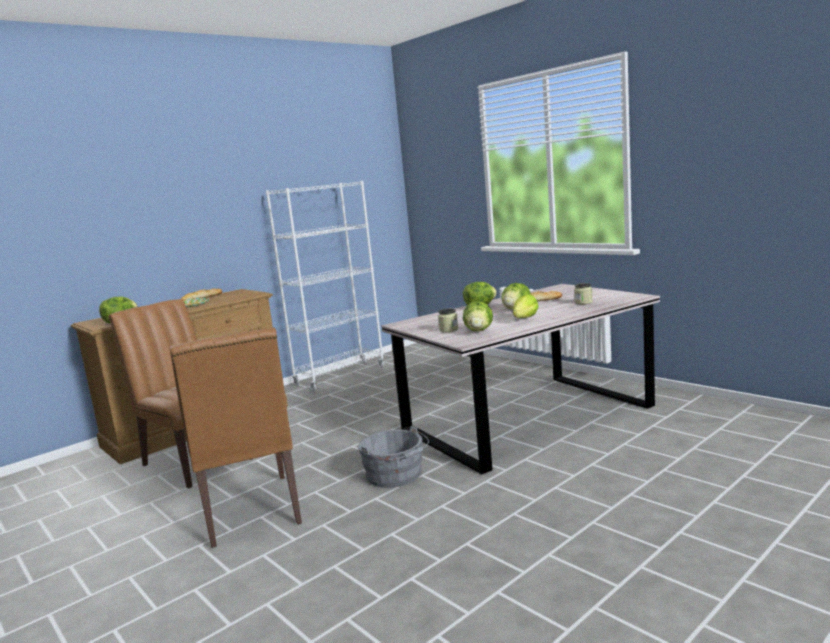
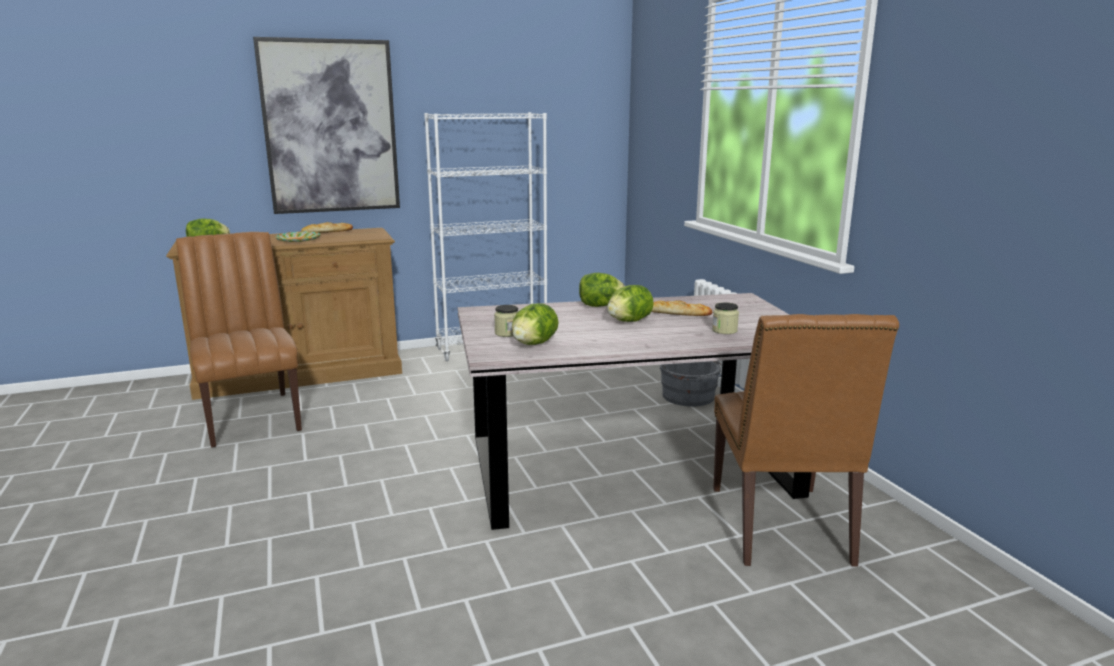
camera: 20 degrees right, 5 degrees up
brown chair [170,328,302,548] -> brown chair moved to [713,314,899,567]
grey bucket [358,426,429,488] -> grey bucket moved to [660,361,722,406]
lettuce [513,294,538,318] -> none
none -> picture [253,37,400,214]

